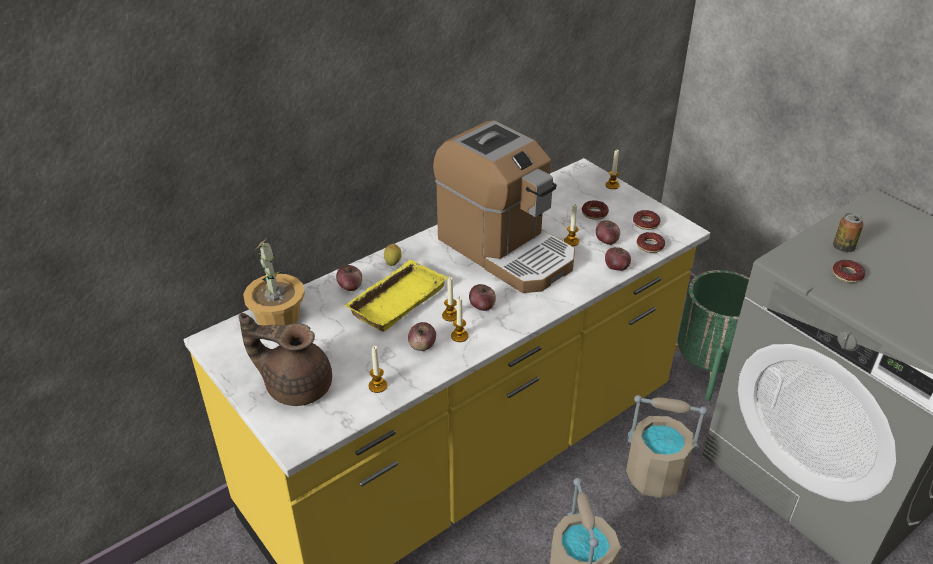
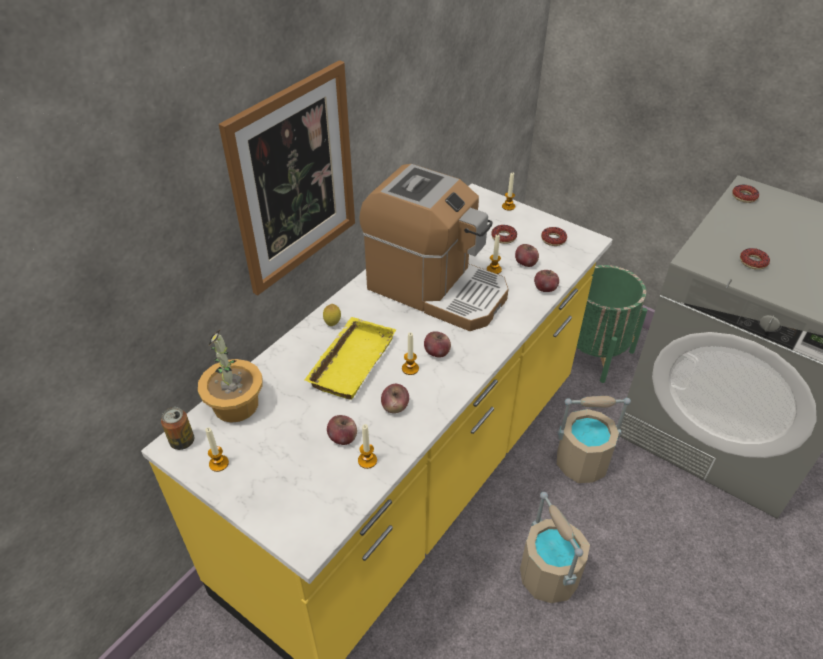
camera: 15 degrees left, 5 degrees up
brown teapot [239,313,332,406] -> none
apple [336,265,362,291] -> apple moved to [327,415,357,445]
candle [451,297,468,342] -> candle moved to [205,428,229,472]
donut [637,232,665,253] -> donut moved to [732,185,759,203]
can [833,213,864,253] -> can moved to [161,407,194,450]
none -> picture [219,60,355,295]

